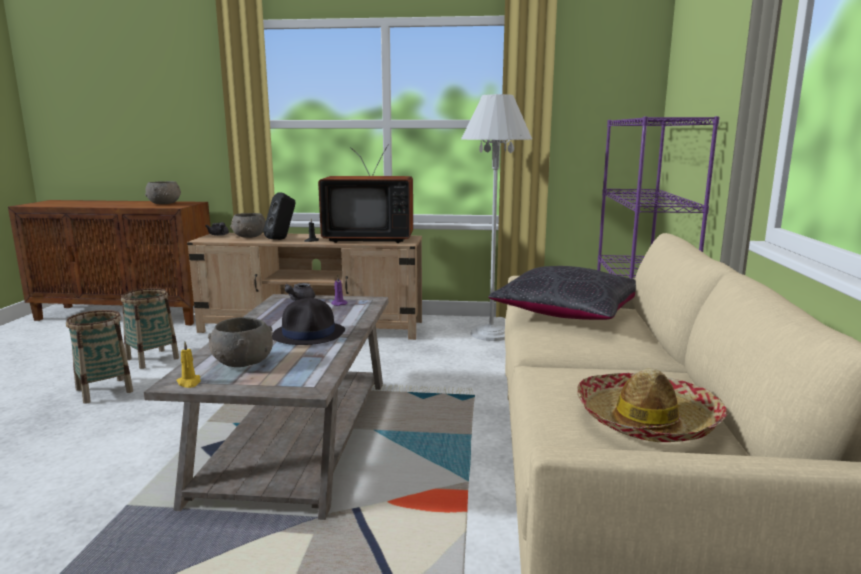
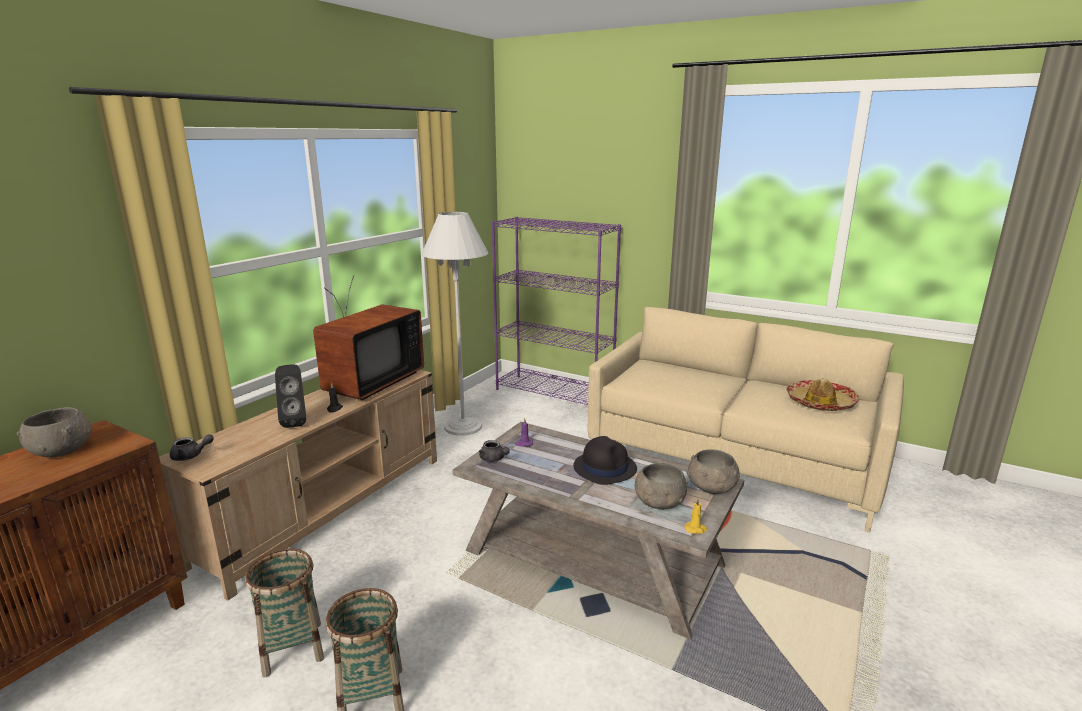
camera: 65 degrees left, 5 degrees up
grey bowl [230,213,266,238] -> grey bowl moved to [687,449,740,494]
black pillow [488,266,636,320] -> none

